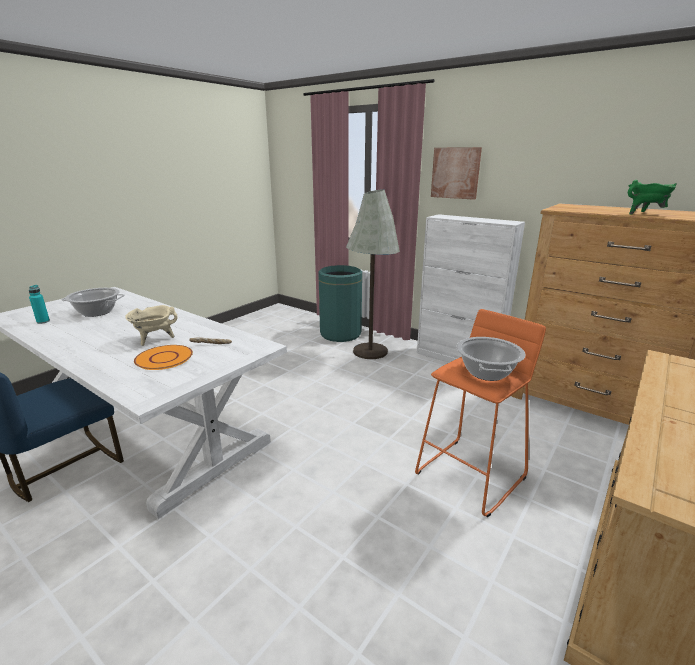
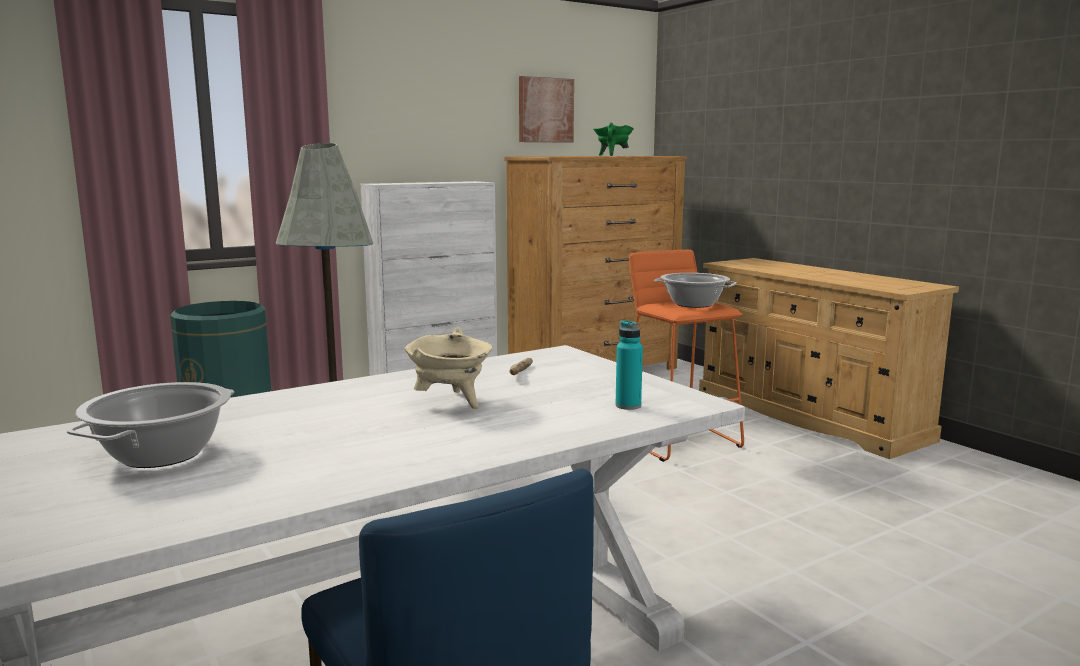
camera: 70 degrees left, 10 degrees down
turquoise bottle [29,285,50,324] -> turquoise bottle moved to [615,320,643,410]
orange plate [134,345,193,370] -> none
picture [431,147,482,200] -> picture moved to [519,76,574,143]

